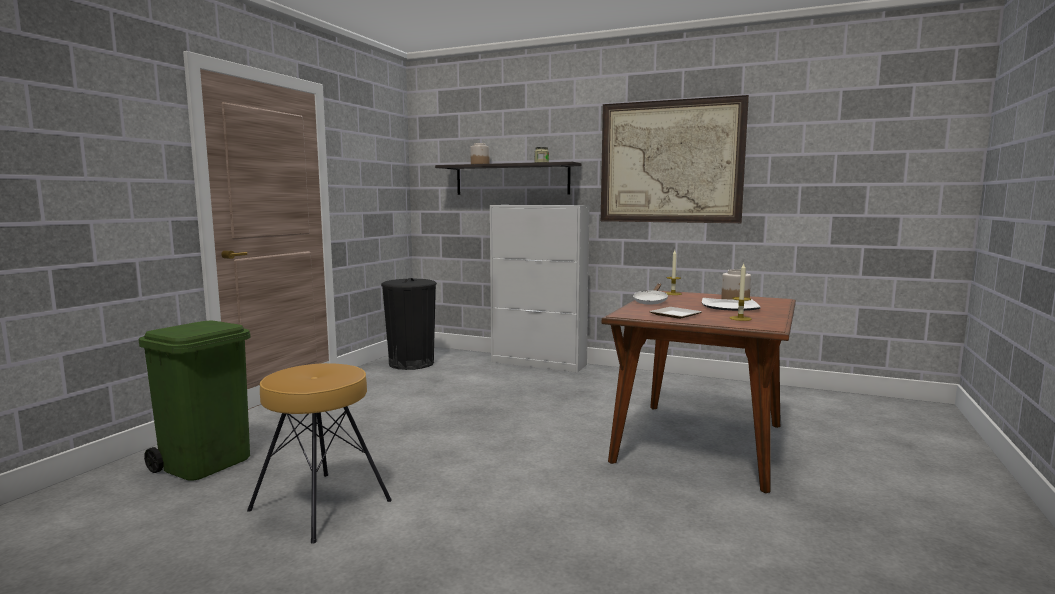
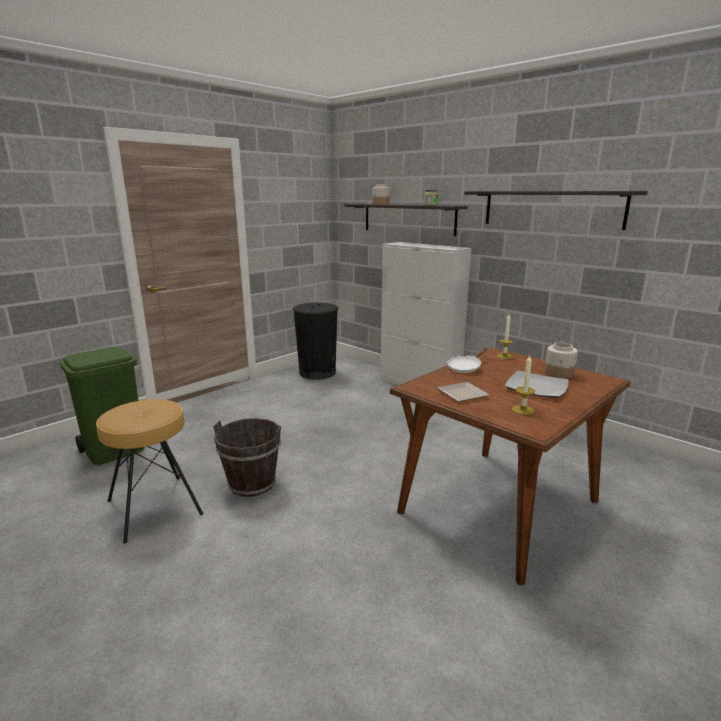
camera: 20 degrees right, 10 degrees up
picture [601,95,749,223] -> shelf [464,191,648,230]
none -> brown bucket [213,418,281,497]

